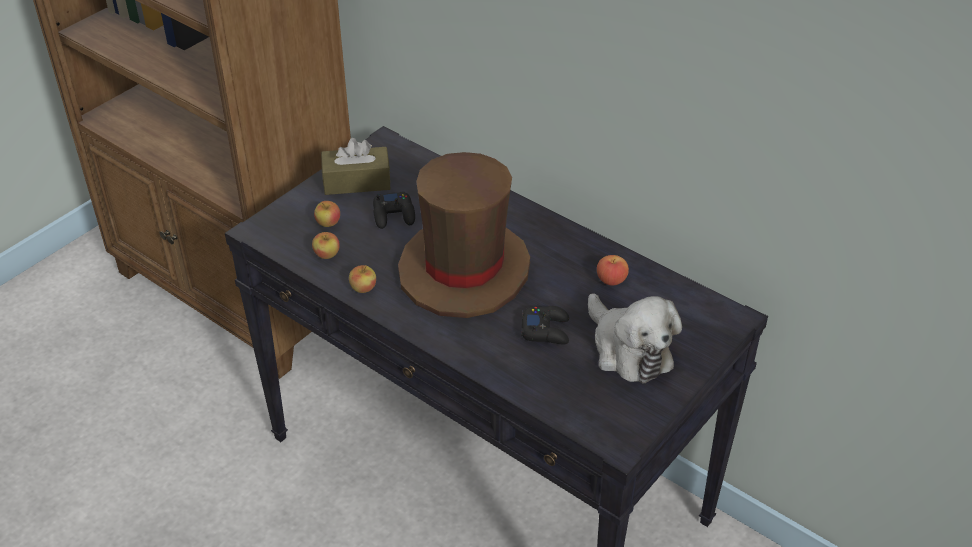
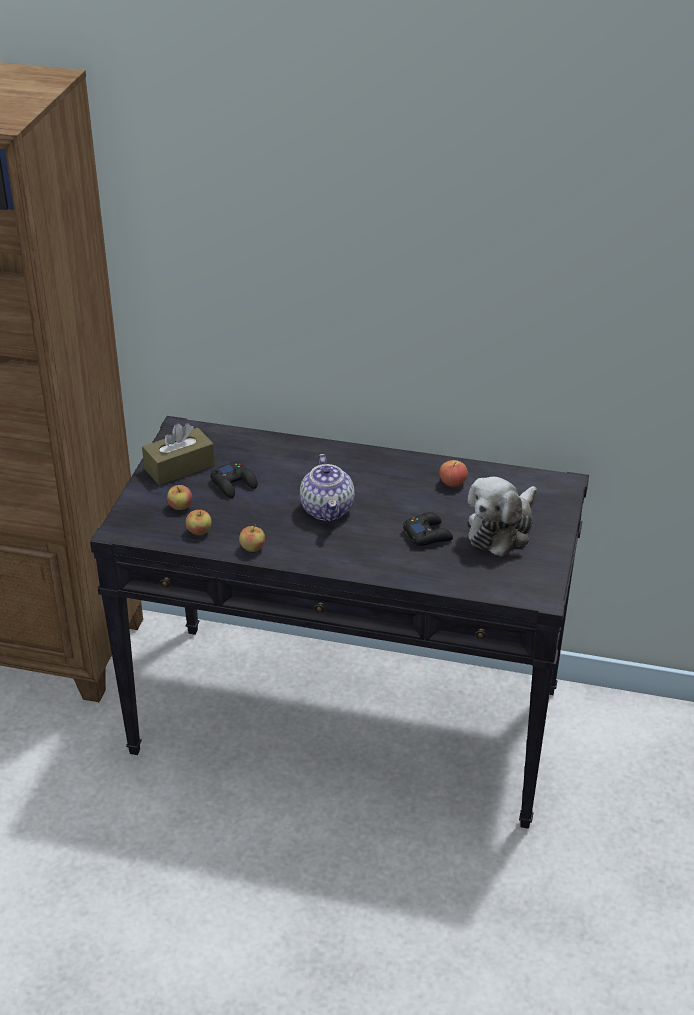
camera: 25 degrees left, 5 degrees down
brown hat [398,152,530,318] -> teapot [300,454,355,522]
plush toy [588,294,682,384] -> plush toy turned 90 degrees clockwise [468,477,537,556]

